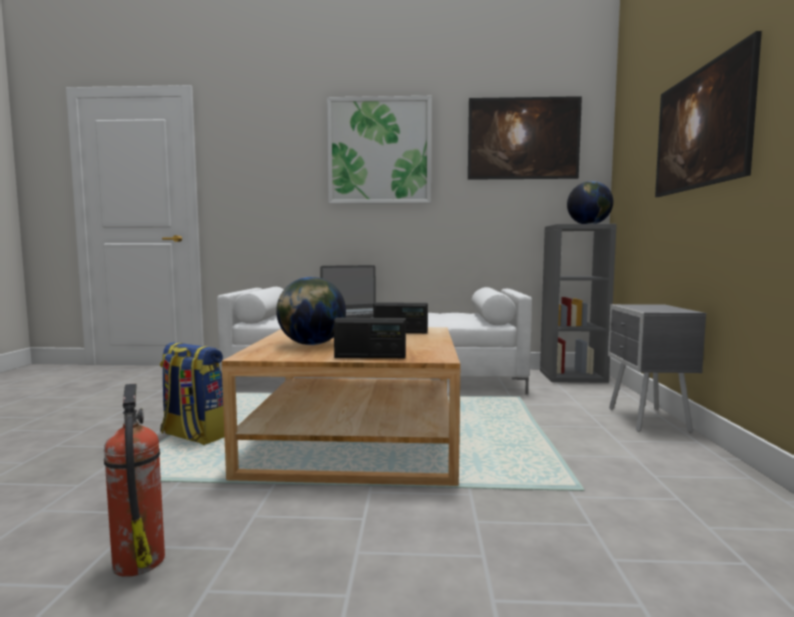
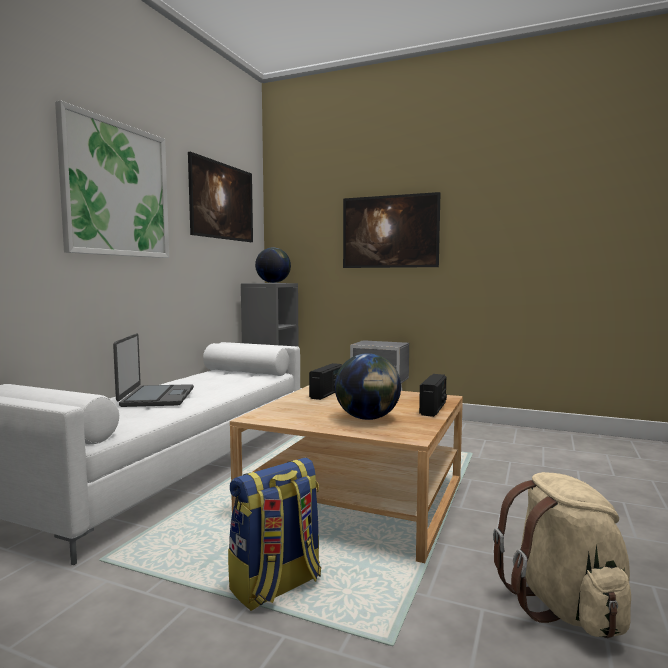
camera: 70 degrees left, 0 degrees up
fire extinguisher [104,383,165,577] -> beige backpack [493,472,631,638]

